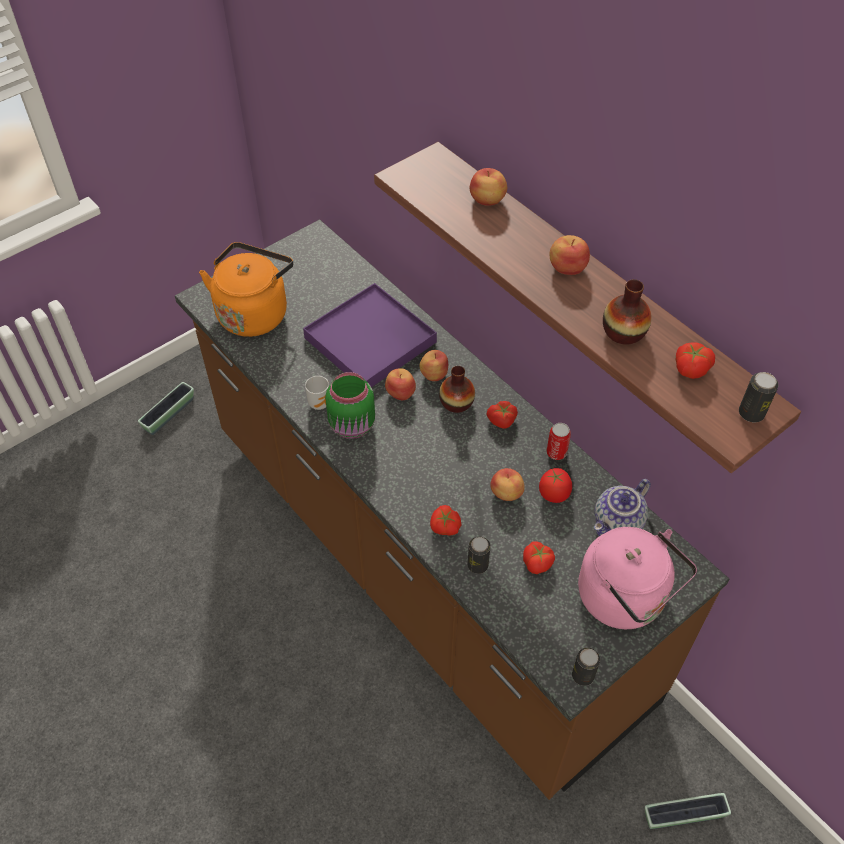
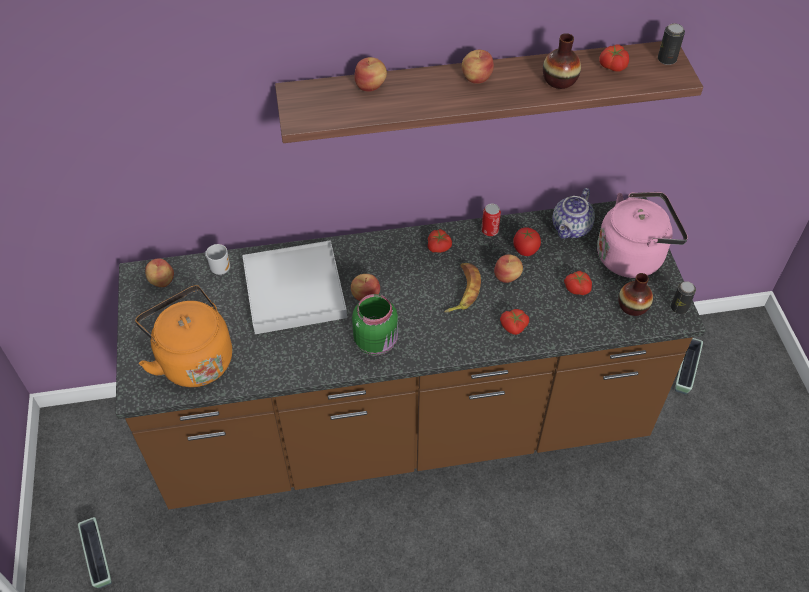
camera: 60 degrees left, 0 degrees up
purple tray [303,283,437,387] -> white tray [242,240,347,334]
mug [305,376,329,410] -> mug moved to [204,244,230,275]
apple [419,350,448,381] -> apple moved to [145,259,174,287]
vase [439,366,475,413] -> vase moved to [618,273,653,316]
can [467,536,491,574] -> none
teapot [594,479,651,536] -> teapot turned 45 degrees clockwise [553,188,595,239]
none -> banana [444,263,481,313]

